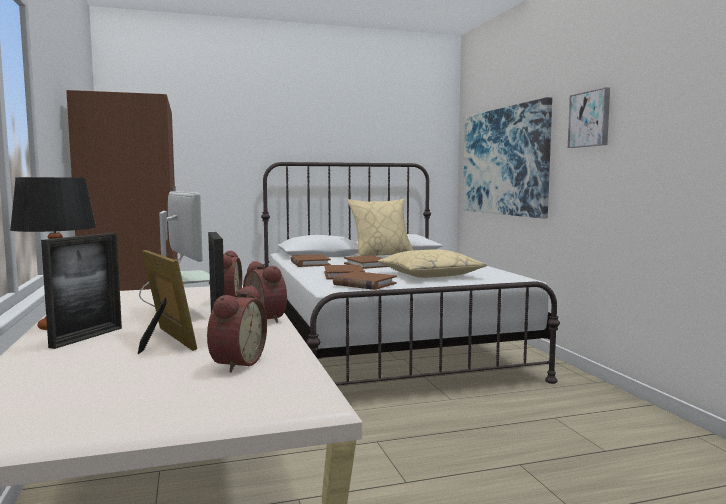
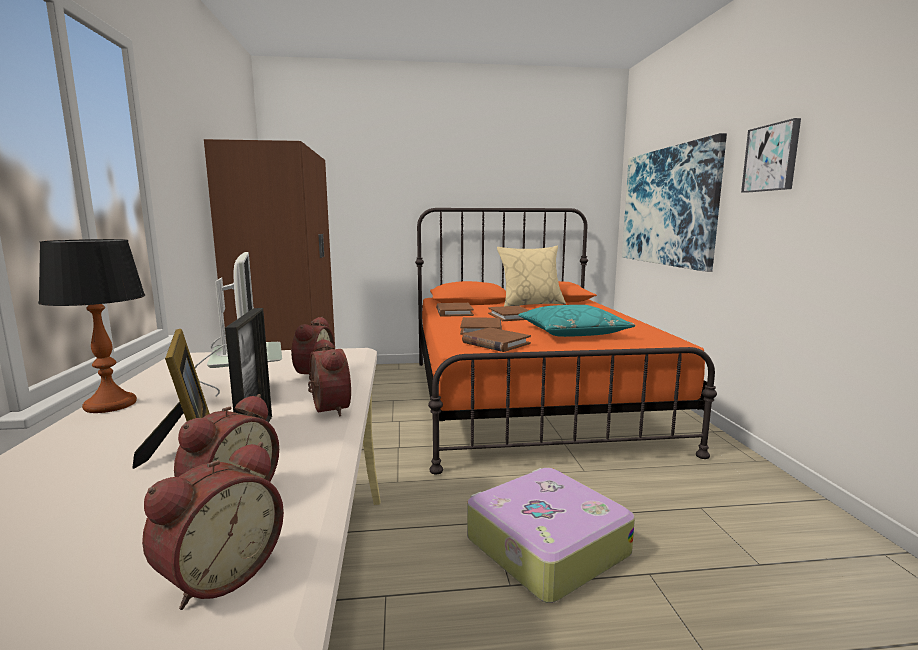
camera: 10 degrees right, 5 degrees up
picture frame [41,233,122,349] -> none
white bed [261,162,560,386] -> orange bed [415,208,717,474]
beige pillow [378,249,487,278] -> turquoise pillow [518,305,635,337]
none -> alarm clock [142,442,284,610]
none -> suitcase [467,468,635,603]

